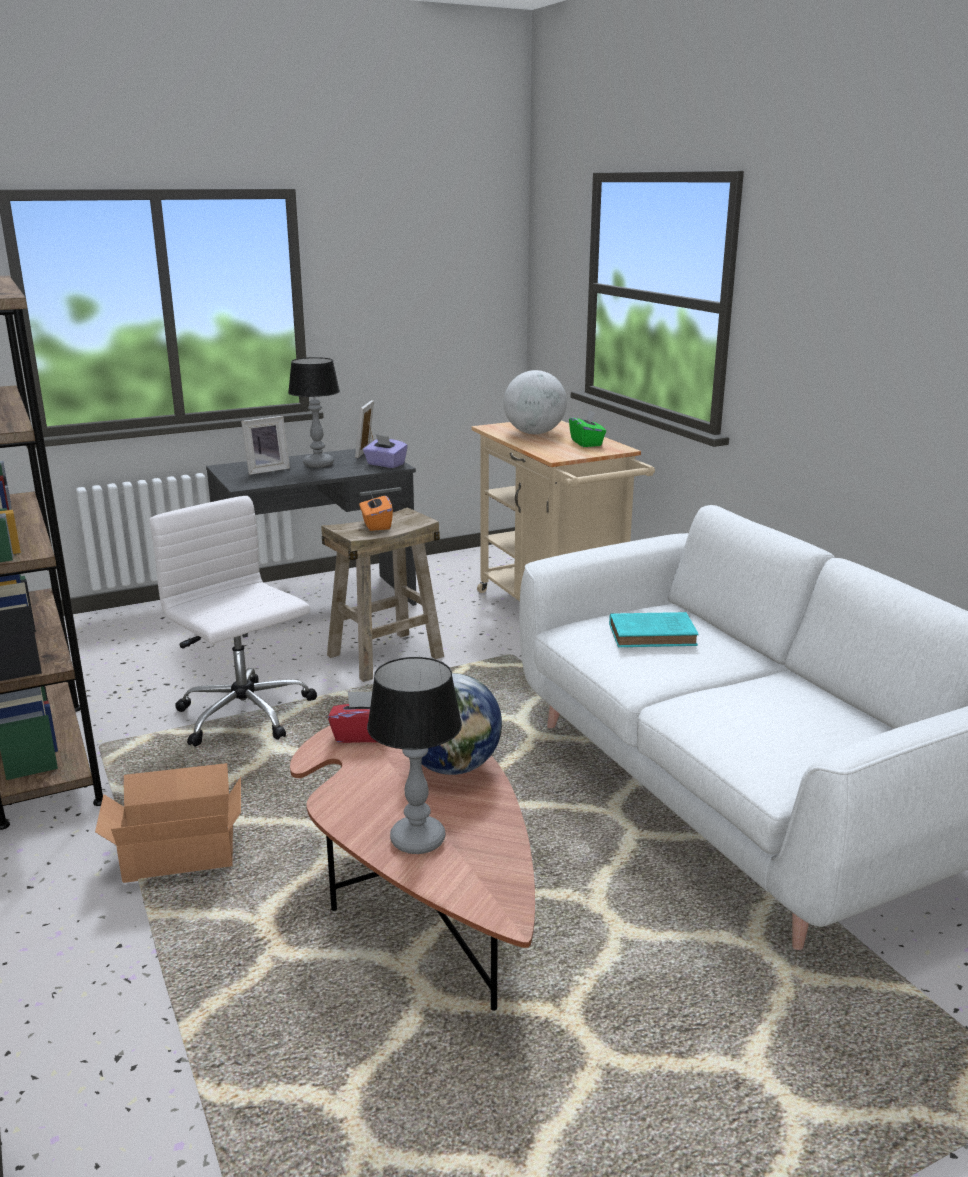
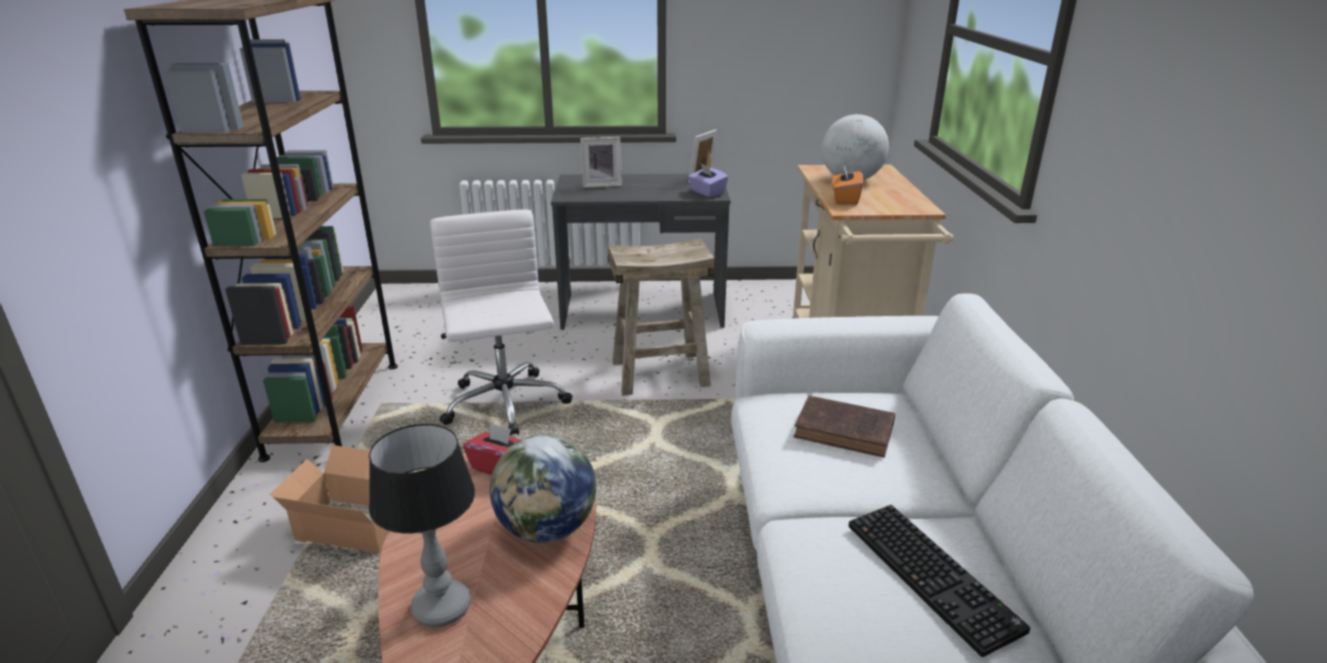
camera: 25 degrees right, 5 degrees up
table lamp [288,357,340,468] -> none
orange tissue box [360,491,393,531] -> orange tissue box moved to [832,165,863,205]
green tissue box [569,410,606,447] -> none
turquoise book [609,612,699,647] -> brown book [794,395,895,458]
none -> keyboard [849,505,1030,657]

